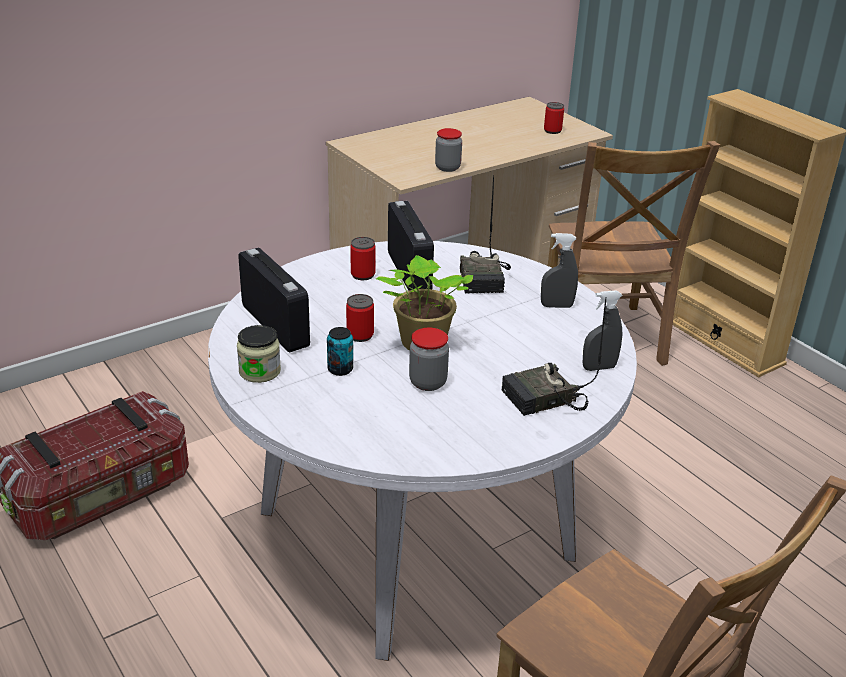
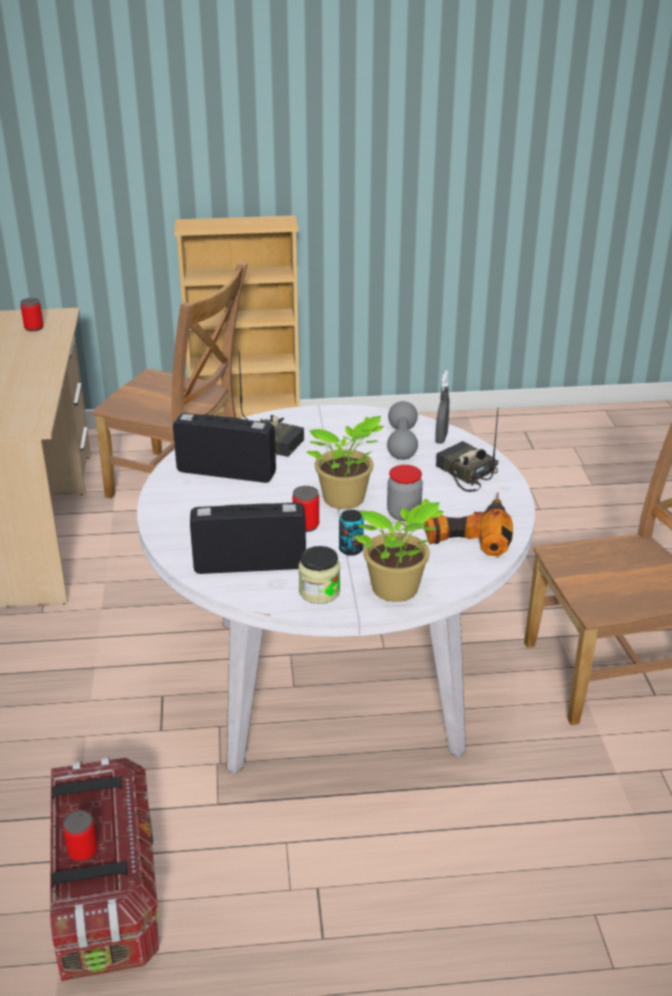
camera: 60 degrees left, 0 degrees up
can [350,237,376,280] -> can moved to [63,810,98,862]
jar [435,128,462,172] -> none
radio [502,297,606,416] -> radio turned 135 degrees clockwise [436,410,499,492]
grey spray bottle [541,233,578,308] -> none
none -> potted plant [354,499,444,602]
none -> grey dumbbell [387,401,418,460]
none -> power drill [424,492,513,556]

